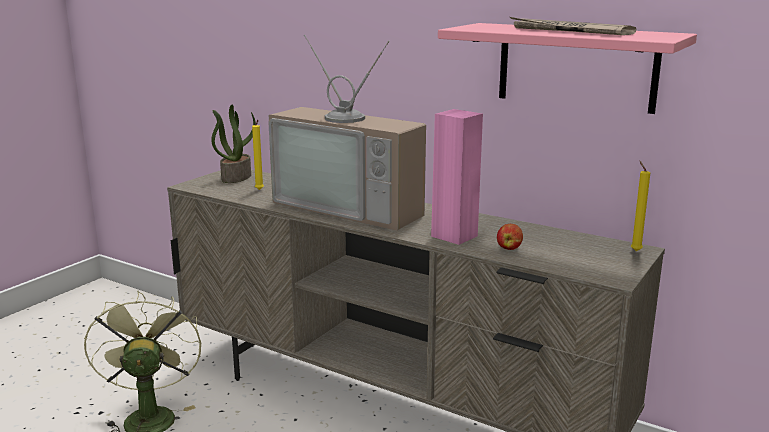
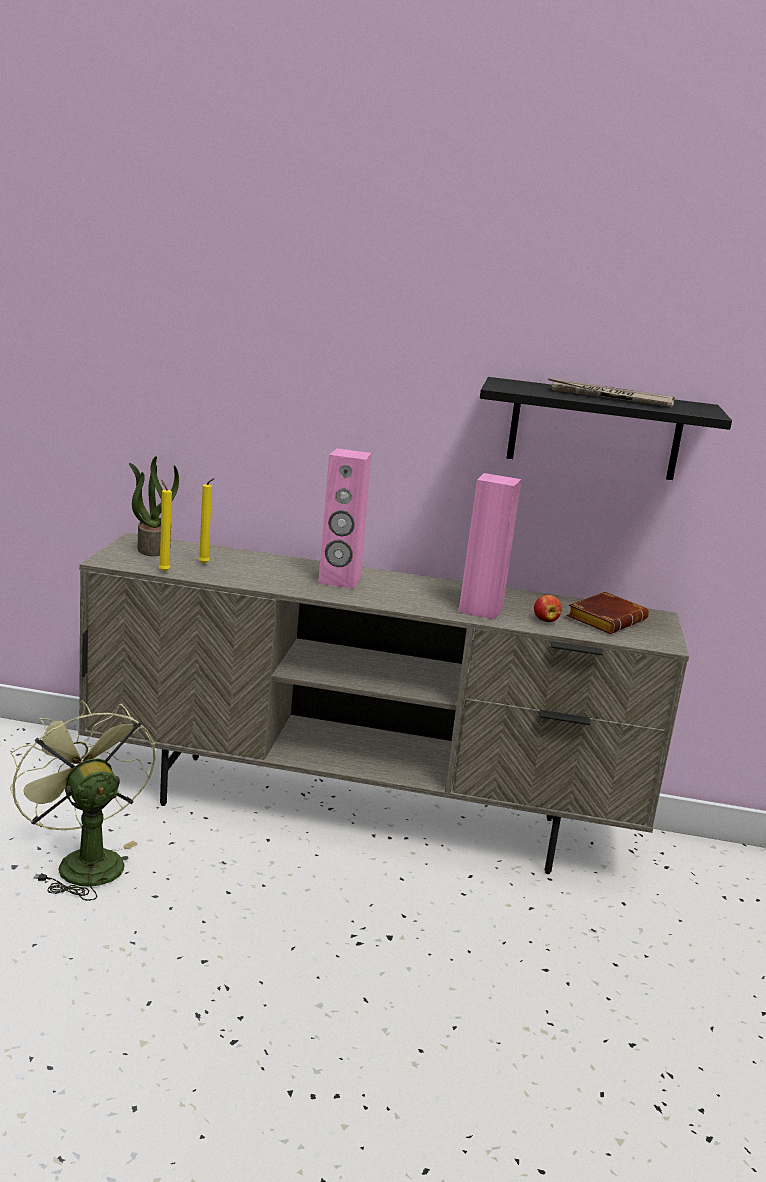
camera: 25 degrees left, 0 degrees up
television [268,35,426,230] -> pink speaker [318,448,371,589]
pink shelf [438,23,697,114] -> black shelf [480,377,732,480]
yellow candle [631,161,650,251] -> yellow candle moved to [159,479,172,572]
none -> brown book [566,592,649,634]

